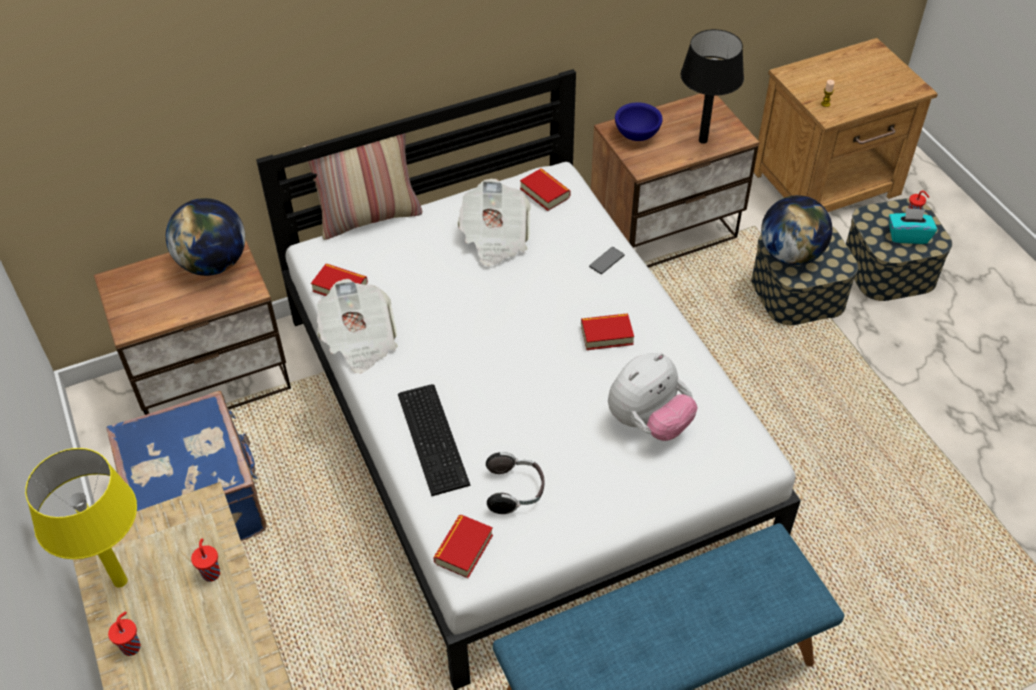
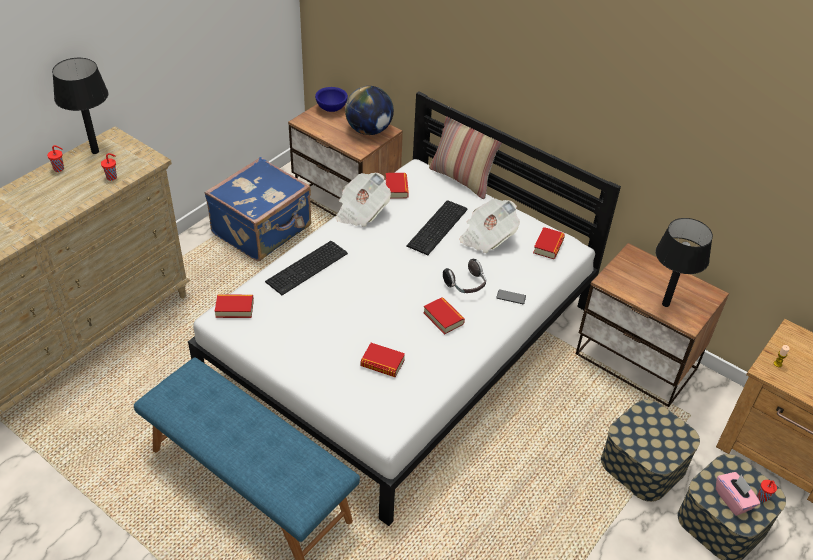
camera: 60 degrees right, 5 degrees down
yellow table lamp [25,448,137,588] -> black table lamp [52,58,109,154]
headphones [486,452,544,514] -> headphones moved to [443,259,486,293]
plush toy [608,352,698,441] -> book [361,343,405,377]
blue bowl [615,102,663,141] -> blue bowl moved to [315,87,348,112]
globe [761,195,832,265] -> none
turquoise tissue box [889,208,937,244] -> pink tissue box [716,472,760,516]
none -> keyboard [406,201,468,255]

